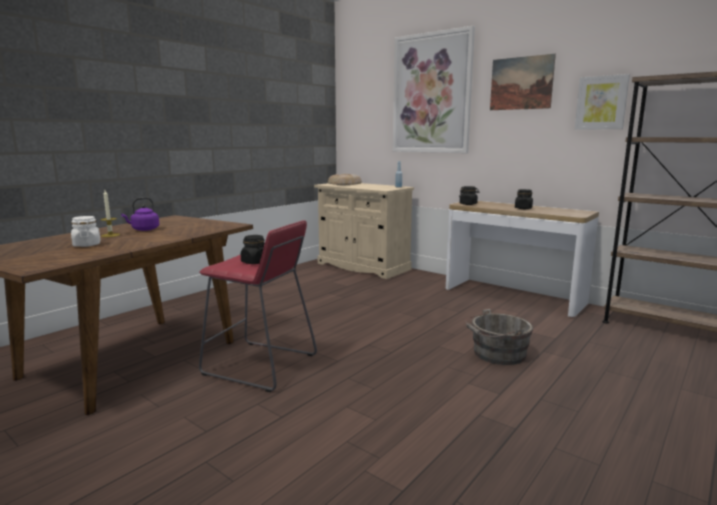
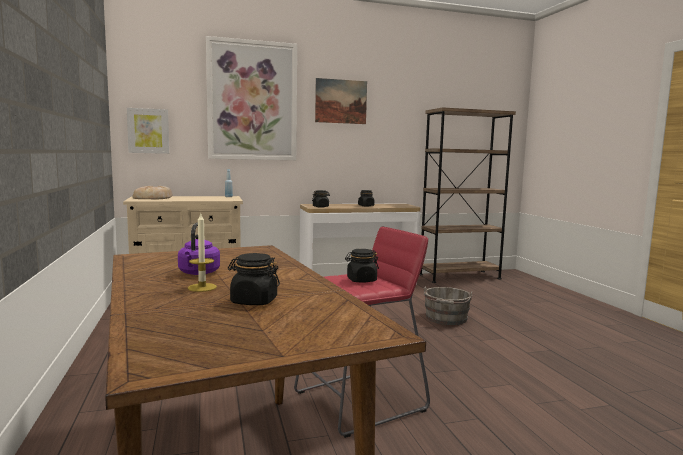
camera: 55 degrees left, 5 degrees down
white jar [71,216,100,247] -> black jar [228,253,280,305]
picture [575,74,630,130] -> picture moved to [127,108,169,154]

